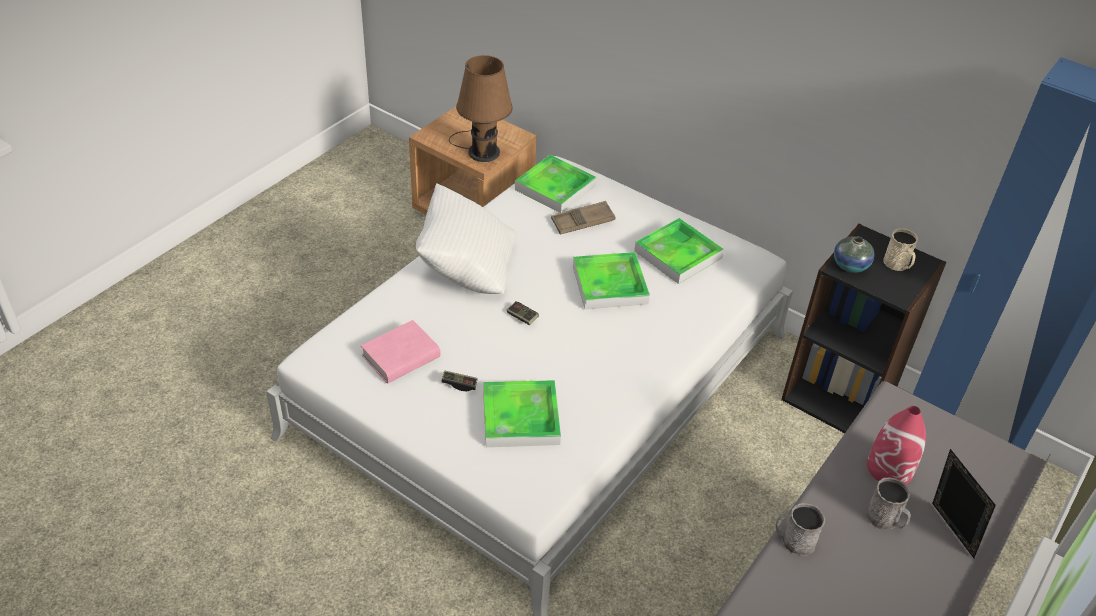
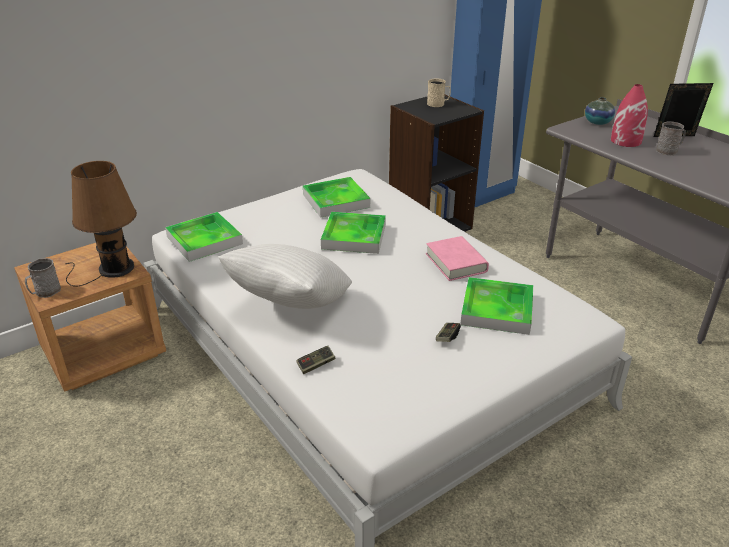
camera: 70 degrees left, 10 degrees down
pink book [361,320,441,383] -> pink book moved to [426,236,489,281]
game controller [506,301,539,325] -> game controller moved to [297,346,335,374]
brown tray [551,201,616,234] -> none
grey mug [775,503,825,556] -> grey mug moved to [25,258,61,298]
vase [834,237,875,273] -> vase moved to [585,97,615,125]

